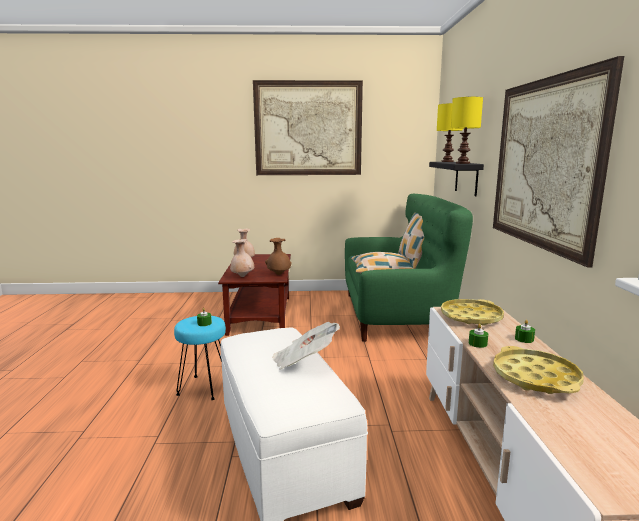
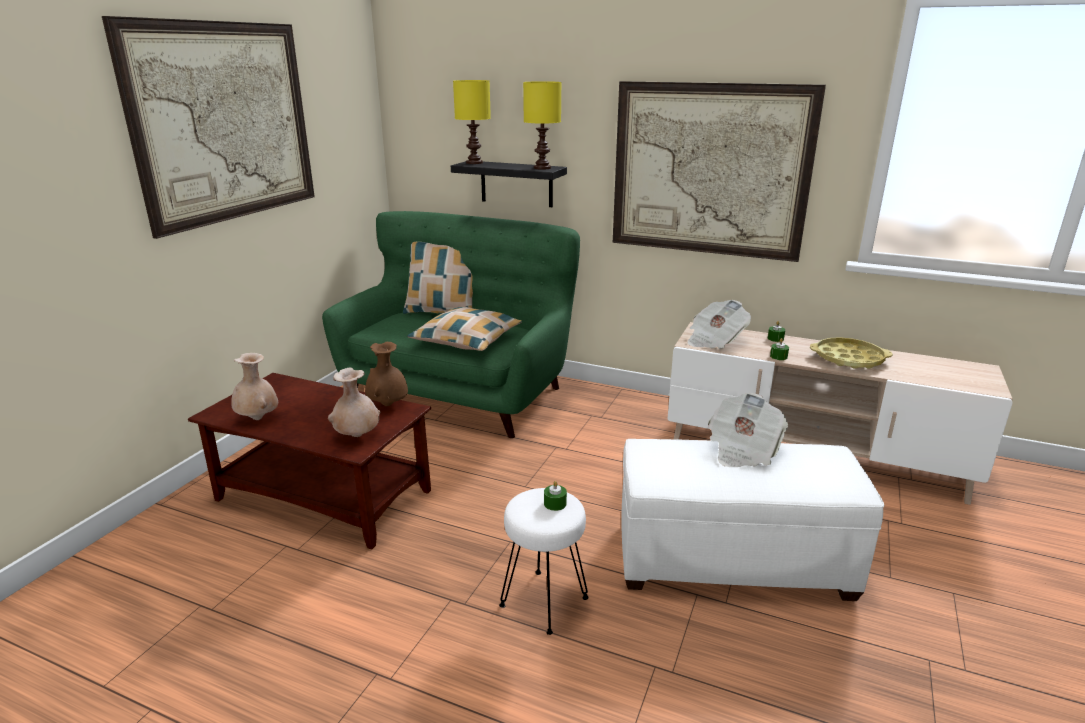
camera: 65 degrees left, 10 degrees up
turquoise stool [174,316,226,400] -> white stool [499,488,589,635]
yellow tray [441,299,504,325] -> newspaper [687,300,751,349]

